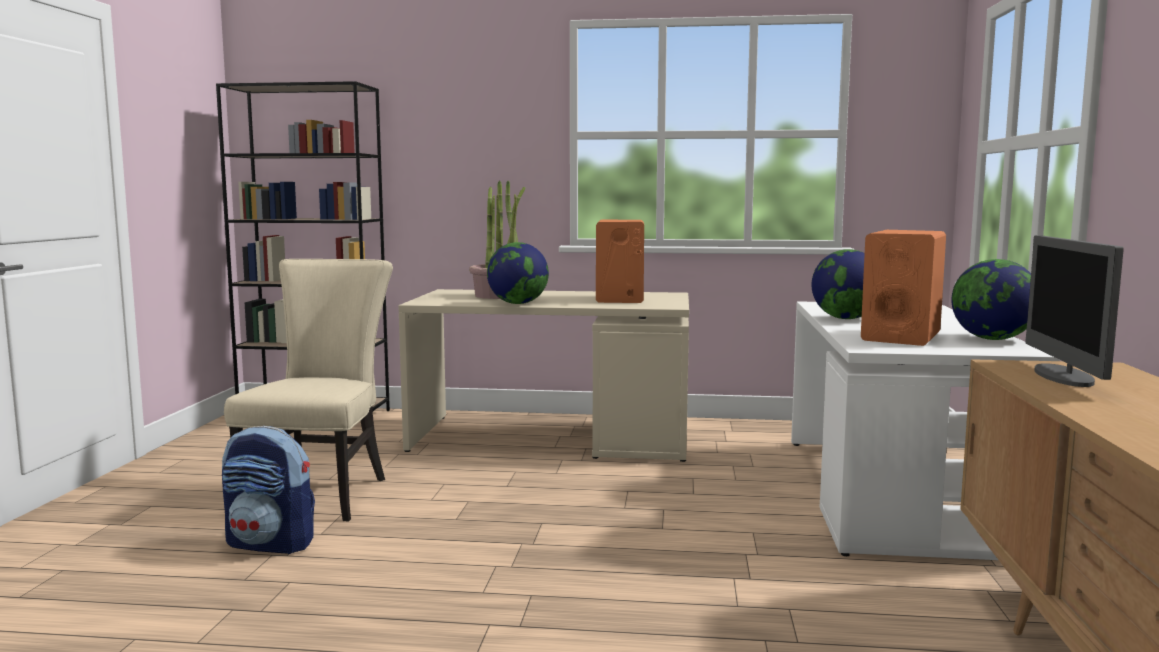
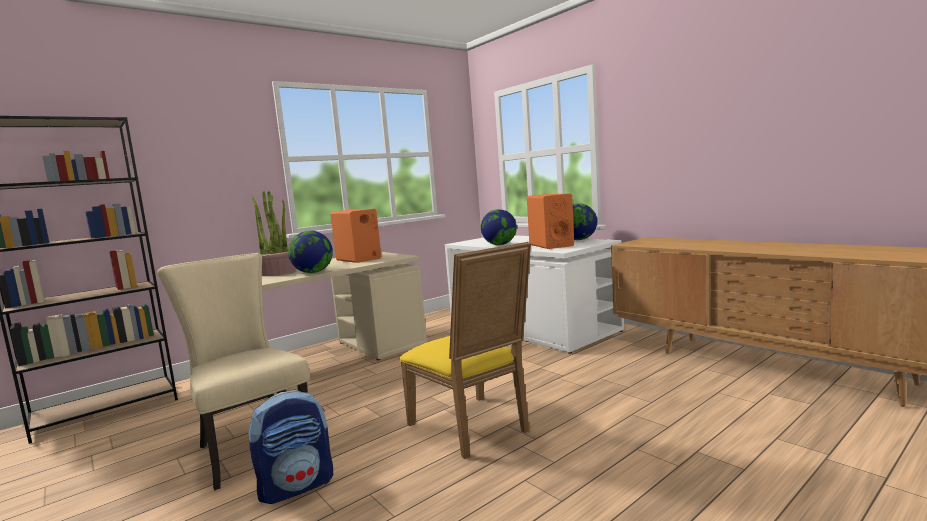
camera: 45 degrees left, 0 degrees up
monitor [1025,235,1124,387] -> none
none -> yellow chair [400,242,531,459]

